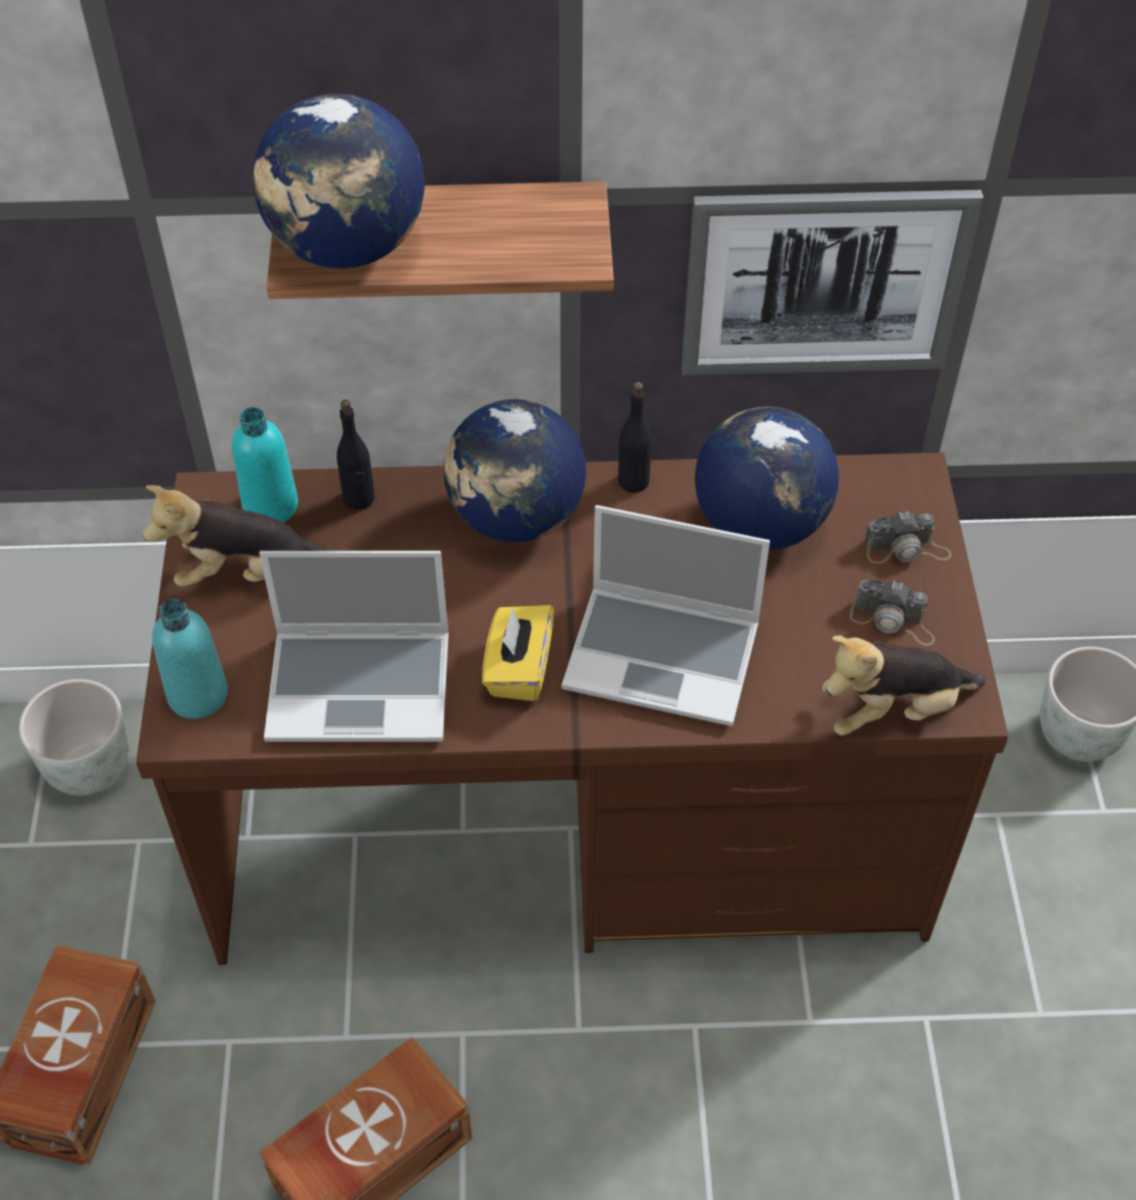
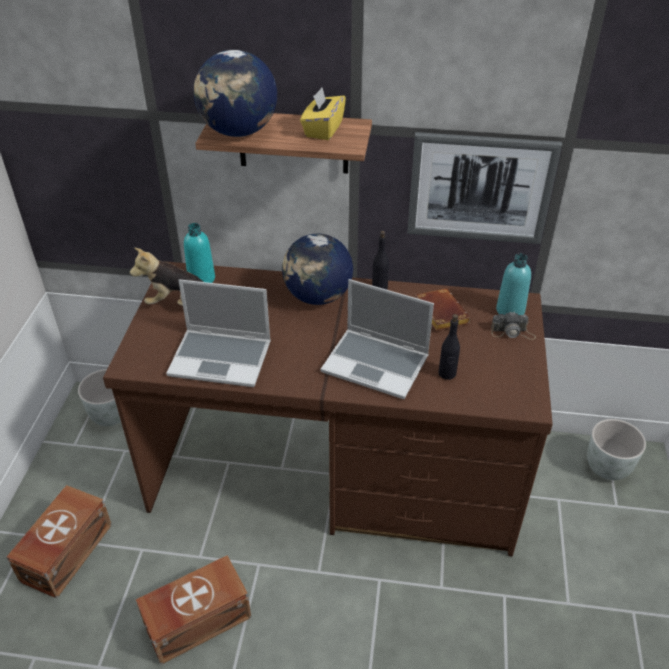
camera: 10 degrees right, 10 degrees down
turquoise bottle [152,599,228,719] -> turquoise bottle moved to [496,254,531,315]
black bottle [337,399,375,510] -> black bottle moved to [438,314,460,380]
yellow tissue box [482,605,554,701] -> yellow tissue box moved to [300,88,346,140]
globe [695,407,839,550] -> brown book [416,289,471,331]
plush toy [822,635,986,736] -> none
camera [850,580,935,646] -> none

